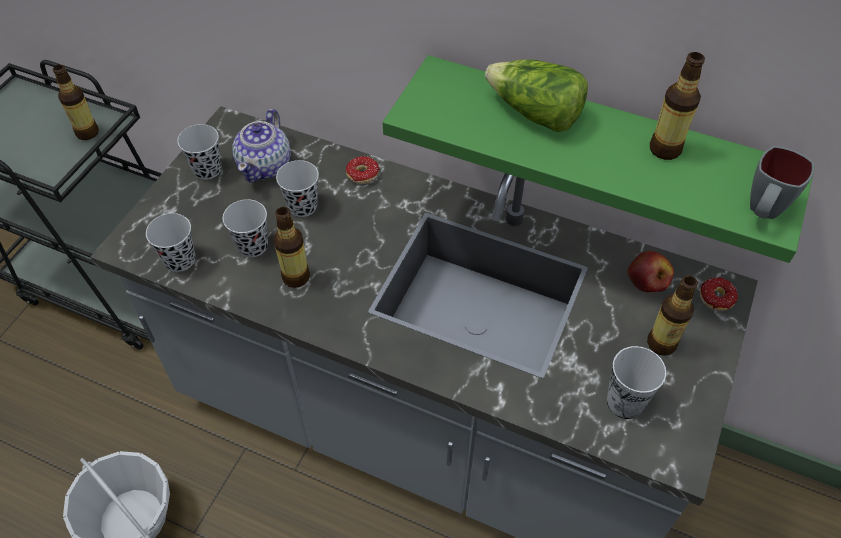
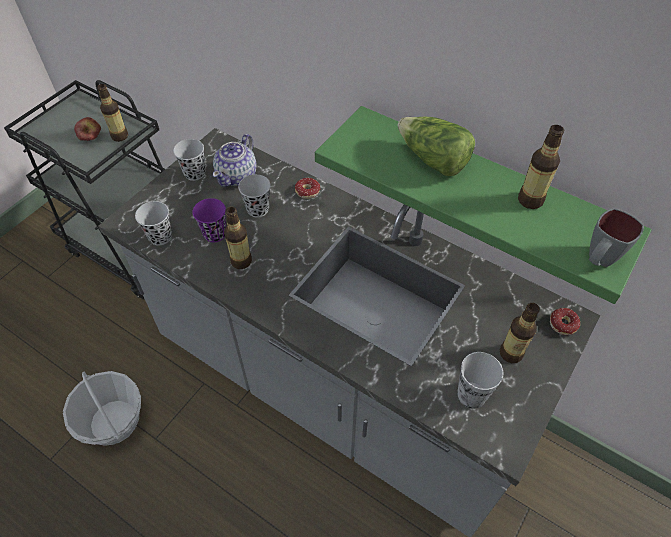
camera: 10 degrees right, 0 degrees up
black cup [223,199,268,258] -> purple cup [192,198,226,242]
apple [627,251,674,292] -> apple moved to [74,117,101,141]

